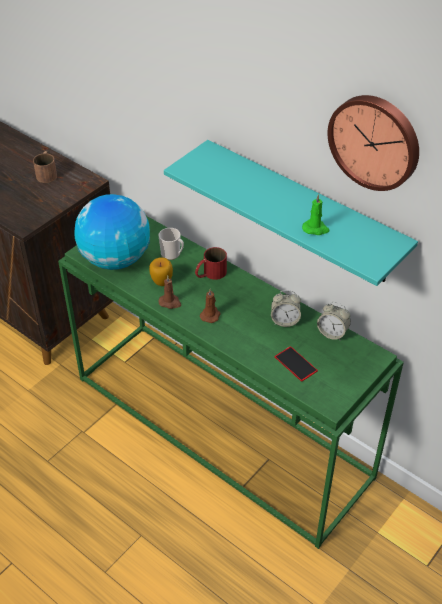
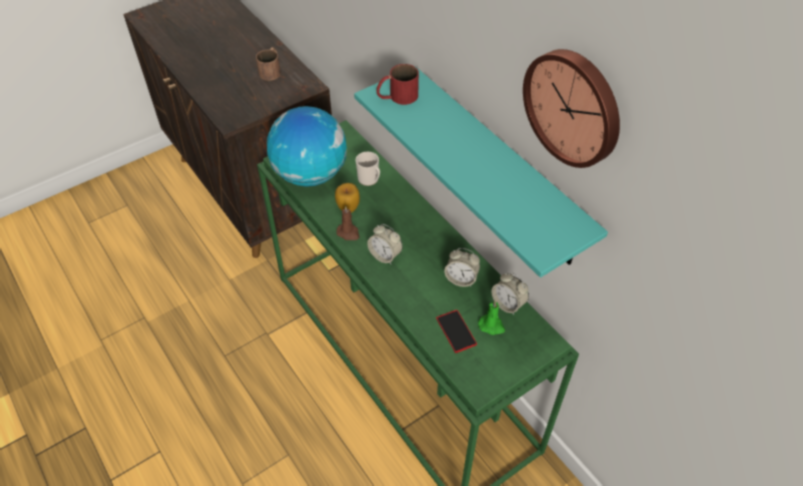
camera: 15 degrees right, 5 degrees up
red mug [195,247,227,280] -> red mug moved to [376,64,419,105]
brown candle [200,289,220,323] -> alarm clock [367,224,403,264]
green candle [302,194,330,235] -> green candle moved to [478,300,505,335]

